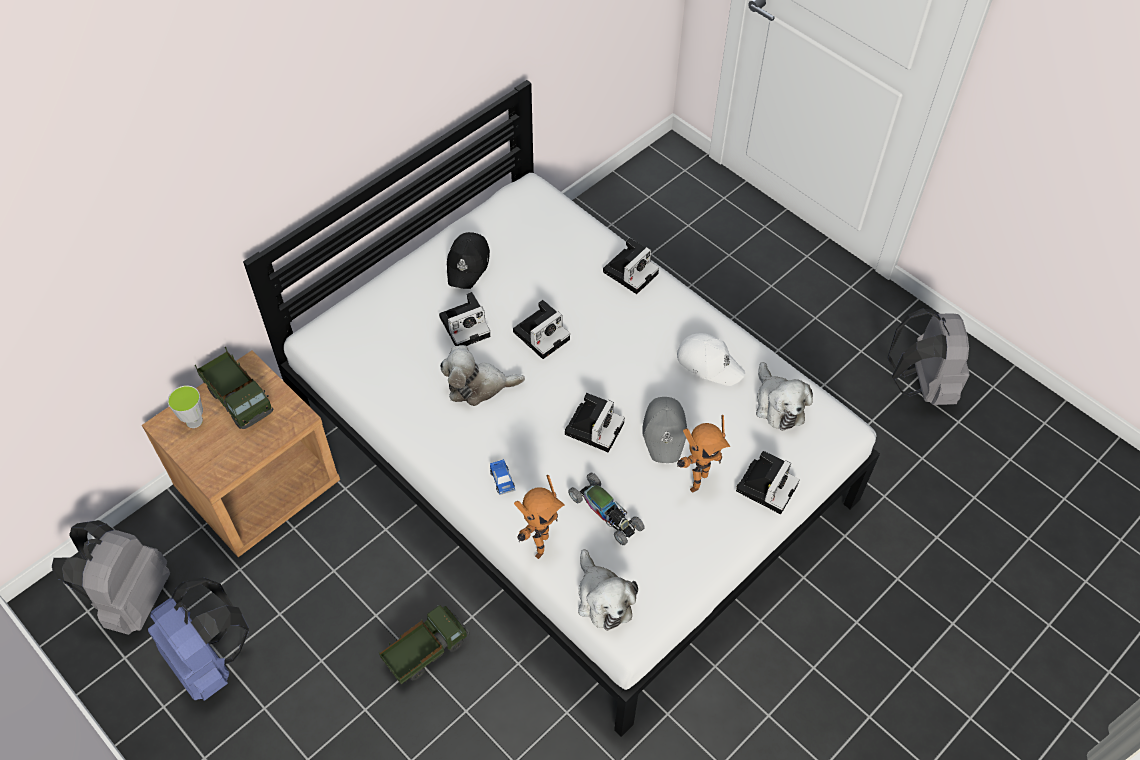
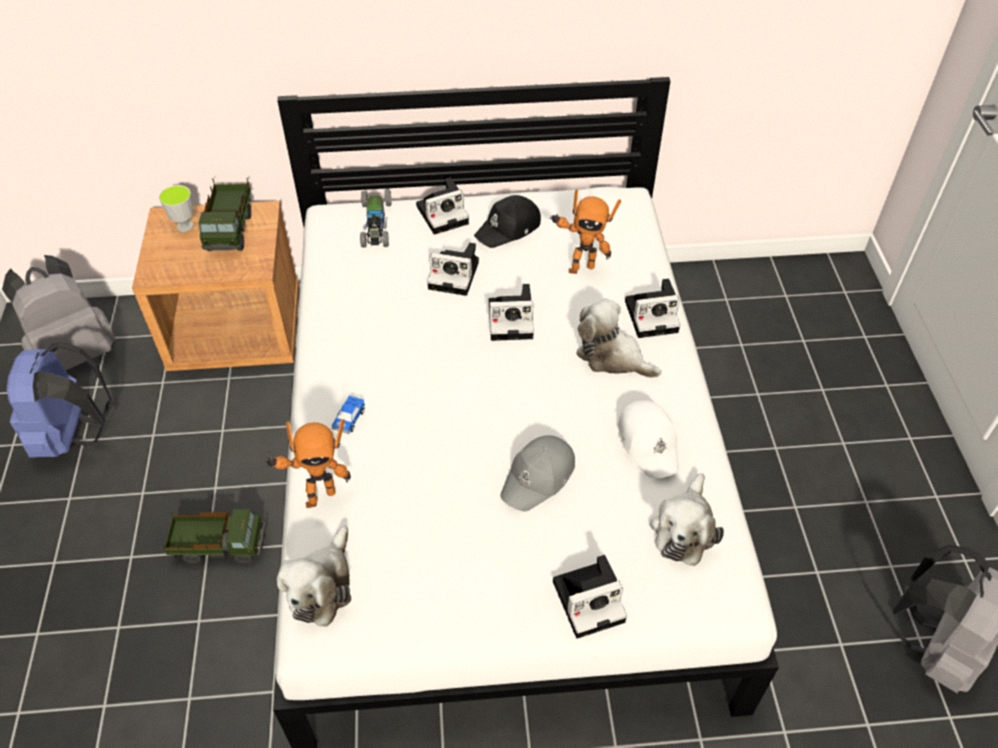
camera: 40 degrees right, 5 degrees down
plush toy [440,345,525,406] -> plush toy moved to [576,298,661,378]
camera [565,393,625,452] -> camera moved to [416,178,469,235]
toy car [568,472,645,545] -> toy car moved to [360,190,391,248]
toy robot [677,415,730,493] -> toy robot moved to [550,190,621,274]

